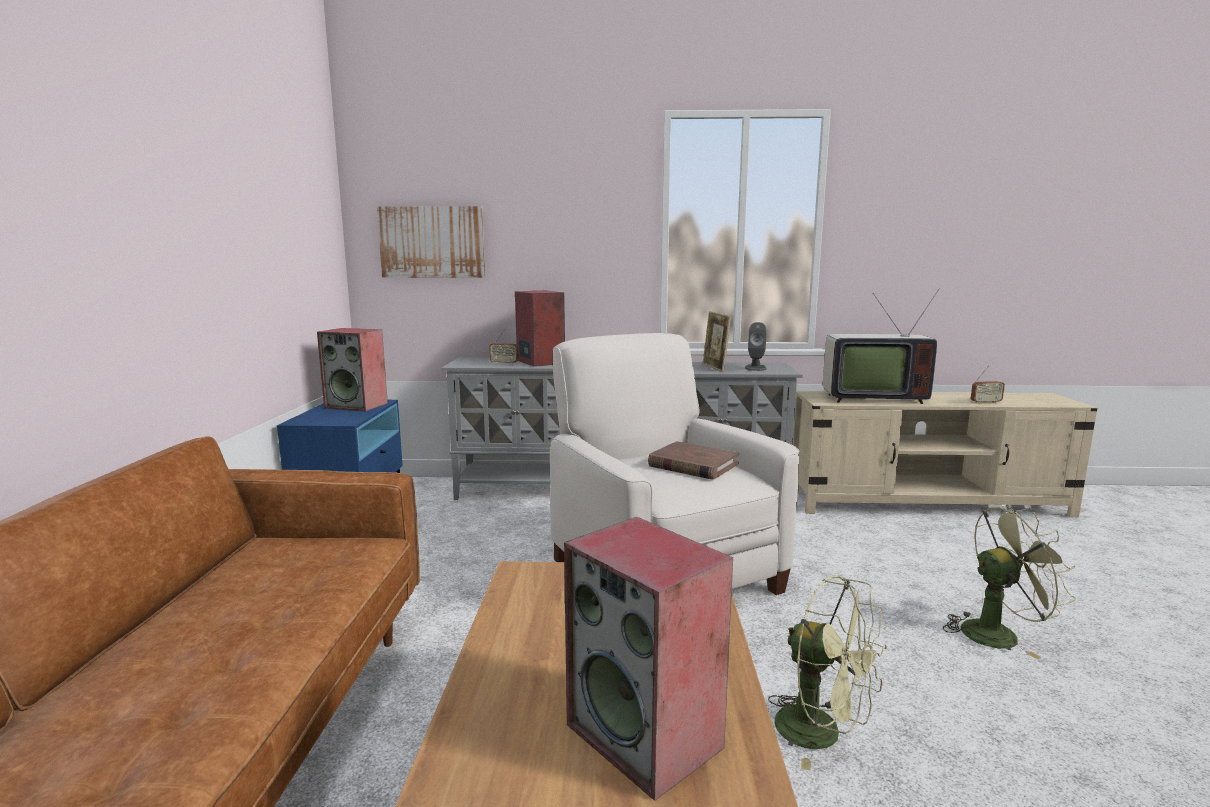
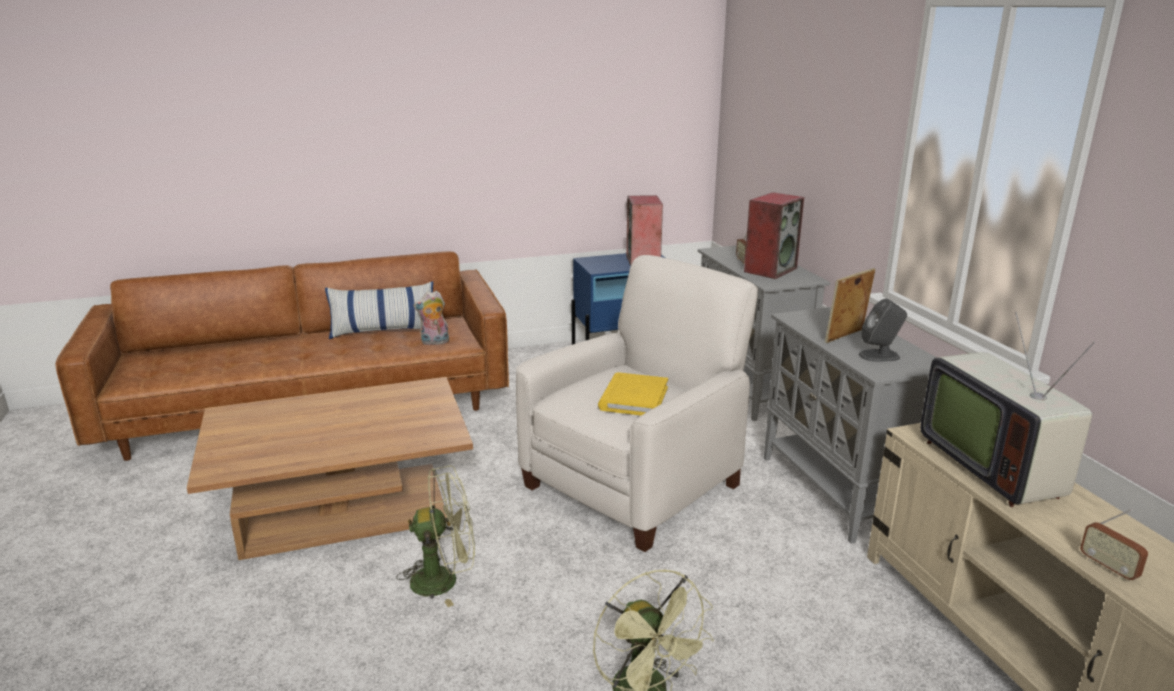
camera: 70 degrees right, 10 degrees up
picture [377,206,485,278] -> none
speaker [564,517,733,801] -> none
brown book [648,441,739,480] -> yellow book [598,372,668,415]
green fan [768,575,886,770] -> green fan turned 120 degrees counterclockwise [396,466,475,607]
none -> pillow [325,281,433,339]
none -> plush toy [413,291,449,345]

